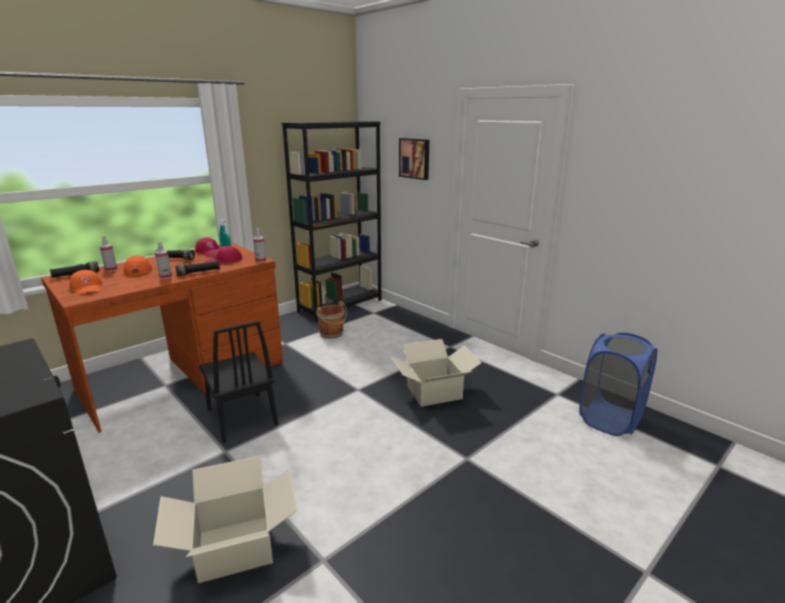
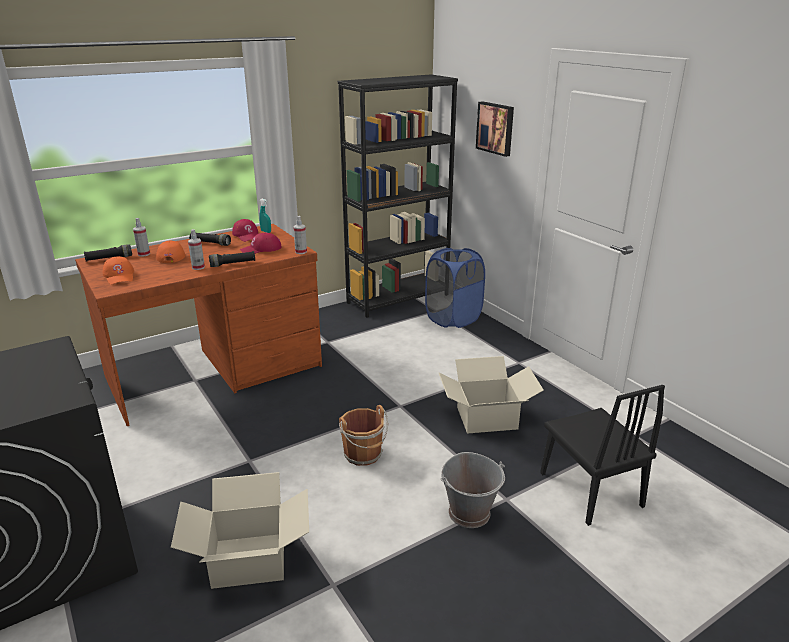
camera: 10 degrees right, 5 degrees up
black chair [199,321,278,443] -> black chair moved to [540,385,665,526]
brown bucket [316,301,347,339] -> brown bucket moved to [339,405,388,466]
blue laundry basket [579,333,657,436] -> blue laundry basket moved to [425,248,485,328]
none -> grey bucket [441,452,505,528]

